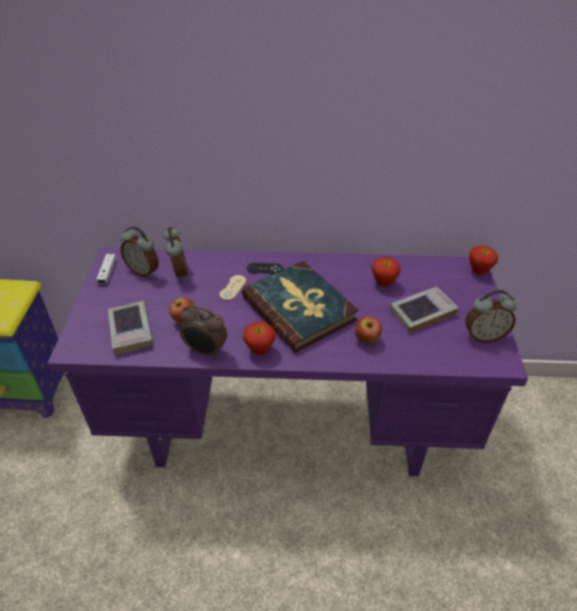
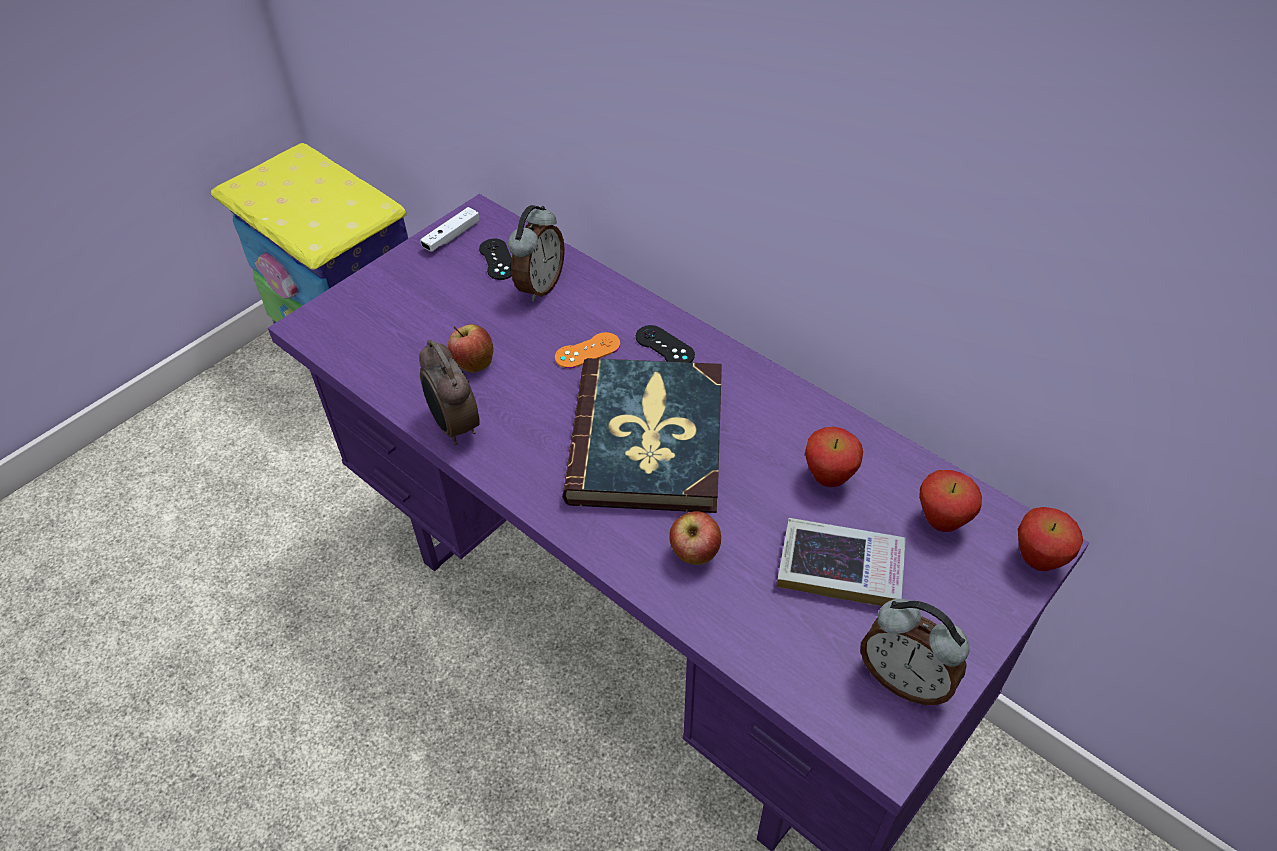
camera: 40 degrees right, 5 degrees up
book [108,301,153,355] -> none
alarm clock [121,226,159,278] -> black game controller [479,239,512,280]
beige game controller [219,275,246,300] -> orange game controller [555,332,620,369]
apple [243,322,276,355] -> apple moved to [919,470,982,532]

